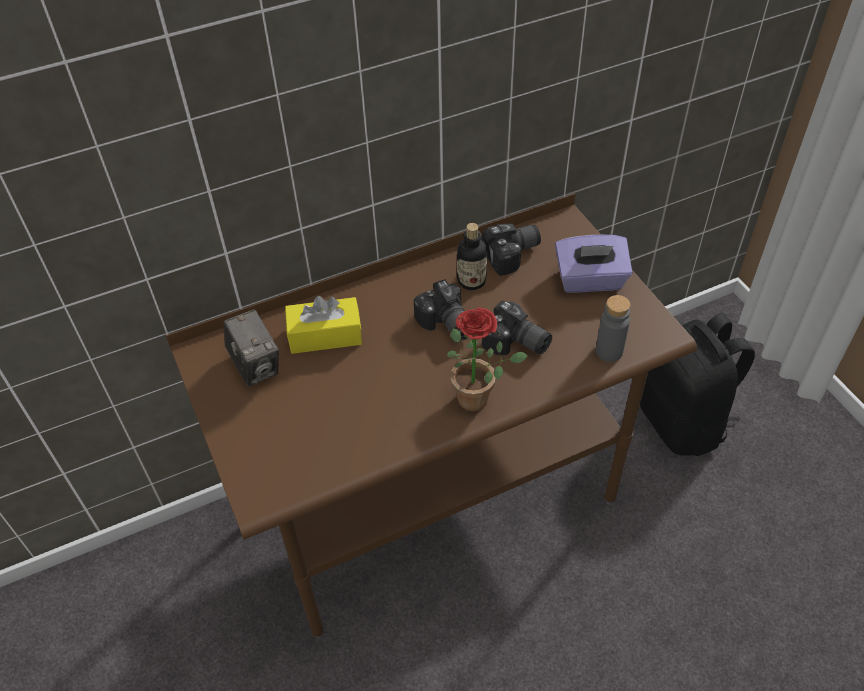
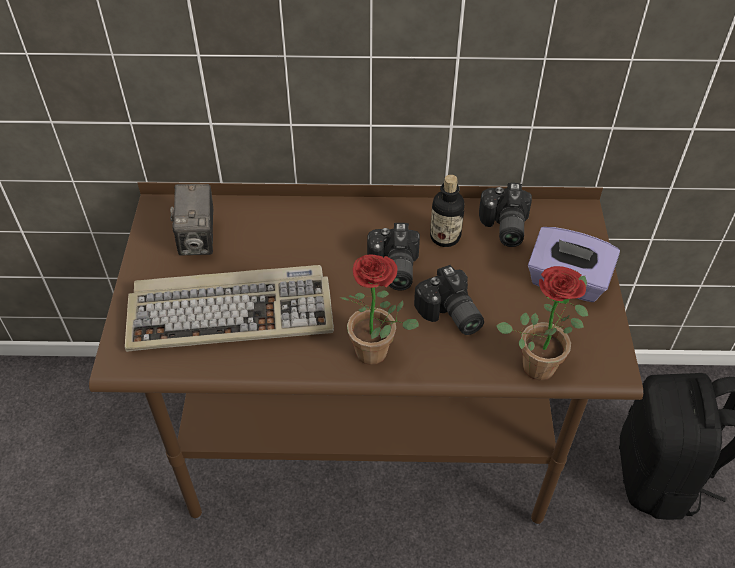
camera: 25 degrees right, 0 degrees up
yellow tissue box [285,296,362,354] -> none
camera [482,224,541,276] -> camera turned 90 degrees clockwise [479,183,532,247]
grey bottle [595,295,630,362] -> potted plant [496,266,588,381]
none -> keyboard [125,265,334,352]

